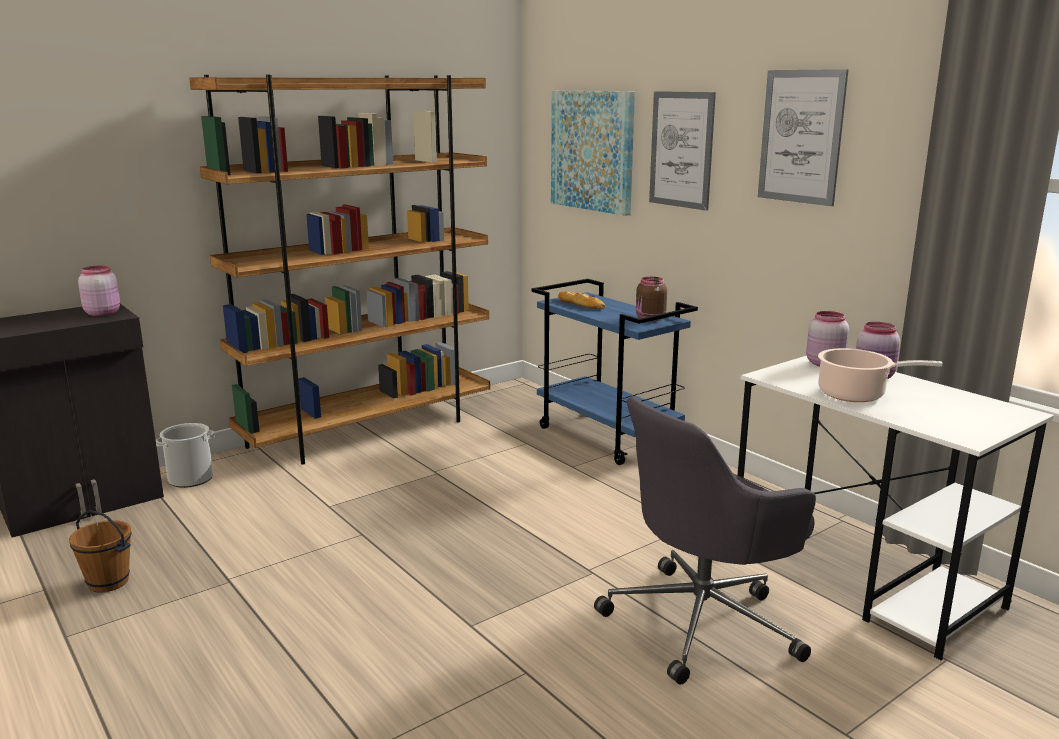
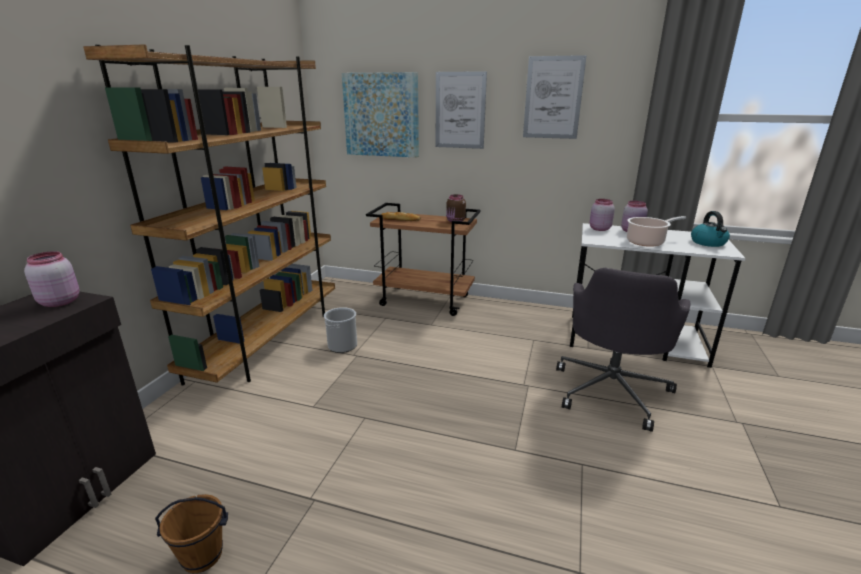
camera: 35 degrees left, 5 degrees up
bucket [156,423,214,488] -> bucket moved to [324,307,357,353]
blue cart [531,279,698,465] -> brown cart [366,203,481,316]
none -> kettle [691,211,730,247]

